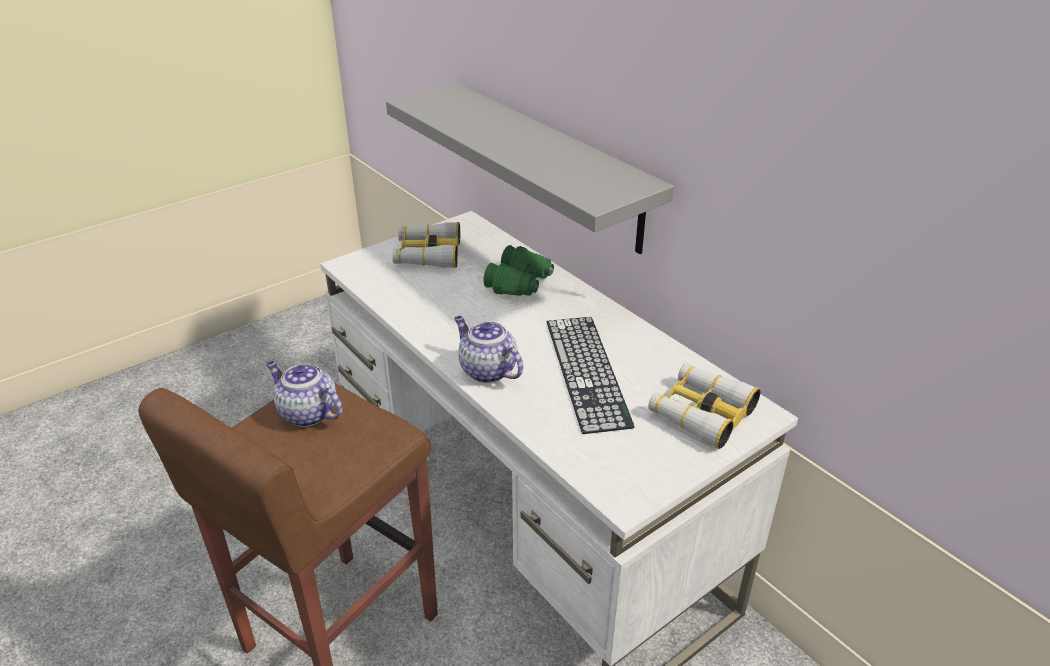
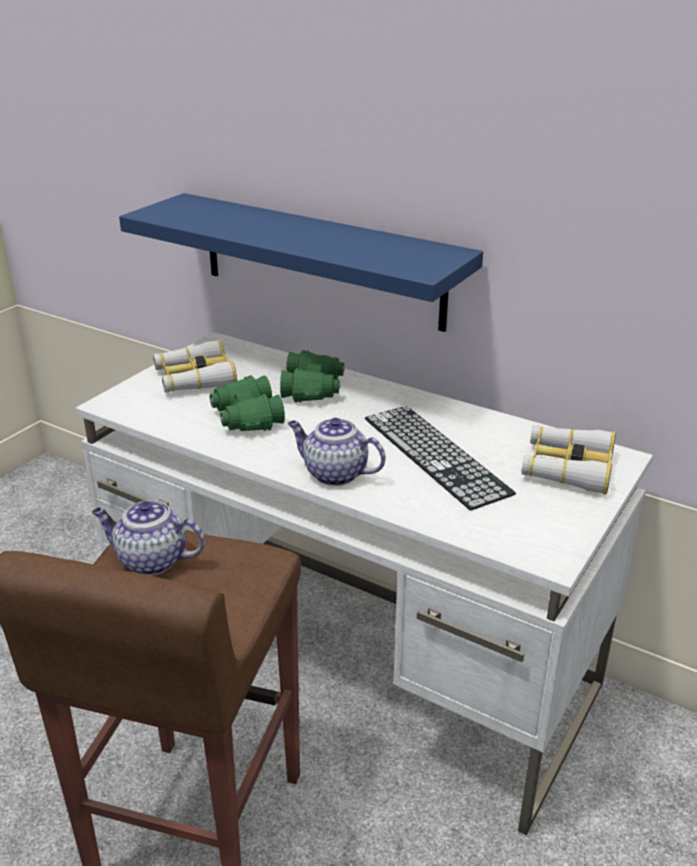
camera: 20 degrees left, 5 degrees down
grey shelf [386,83,674,254] -> blue shelf [119,193,483,332]
none -> green binoculars [210,375,285,431]

